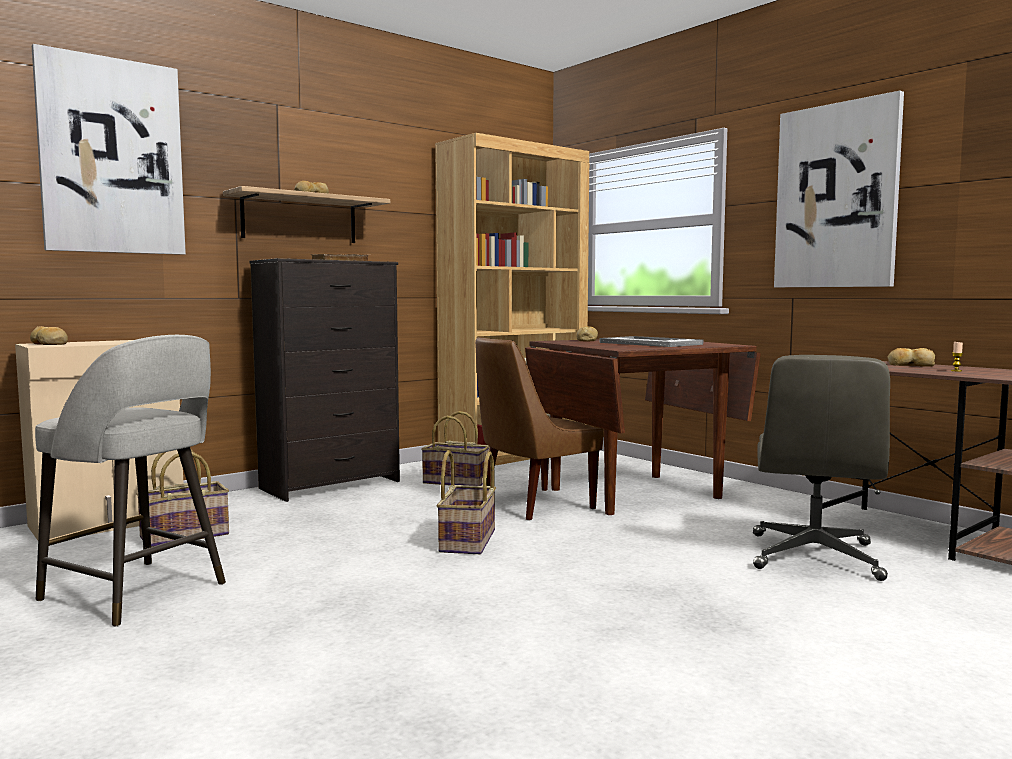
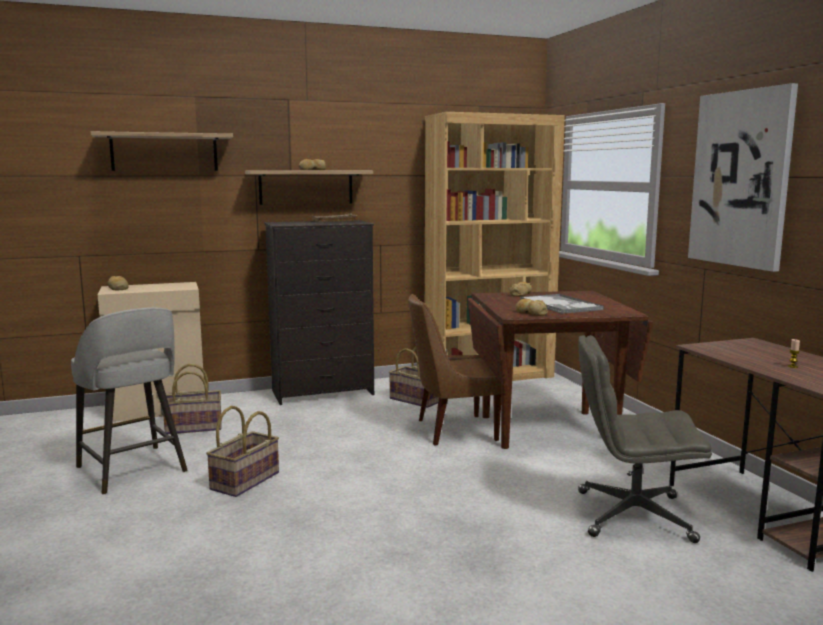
camera: 20 degrees right, 5 degrees up
picture [32,44,186,255] -> shelf [90,131,233,171]
basket [437,450,496,554] -> basket moved to [206,406,279,497]
grey office chair [753,355,890,581] -> grey office chair turned 60 degrees clockwise [578,335,712,543]
bread [887,348,935,367] -> bread moved to [516,299,548,316]

